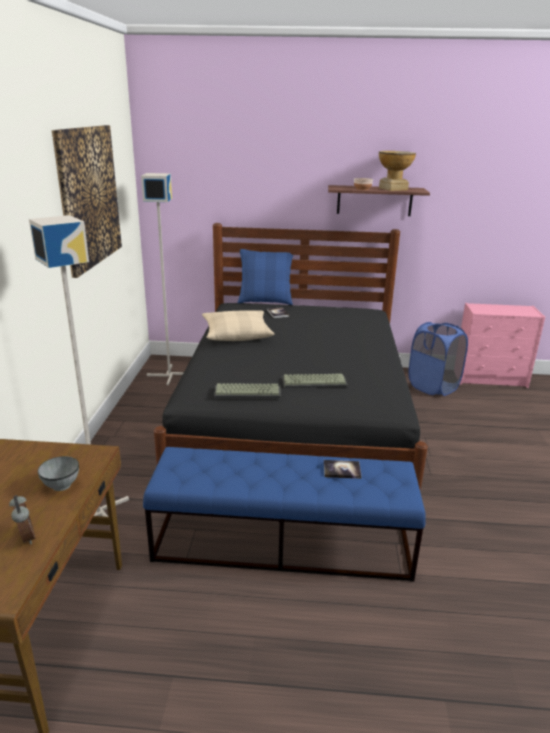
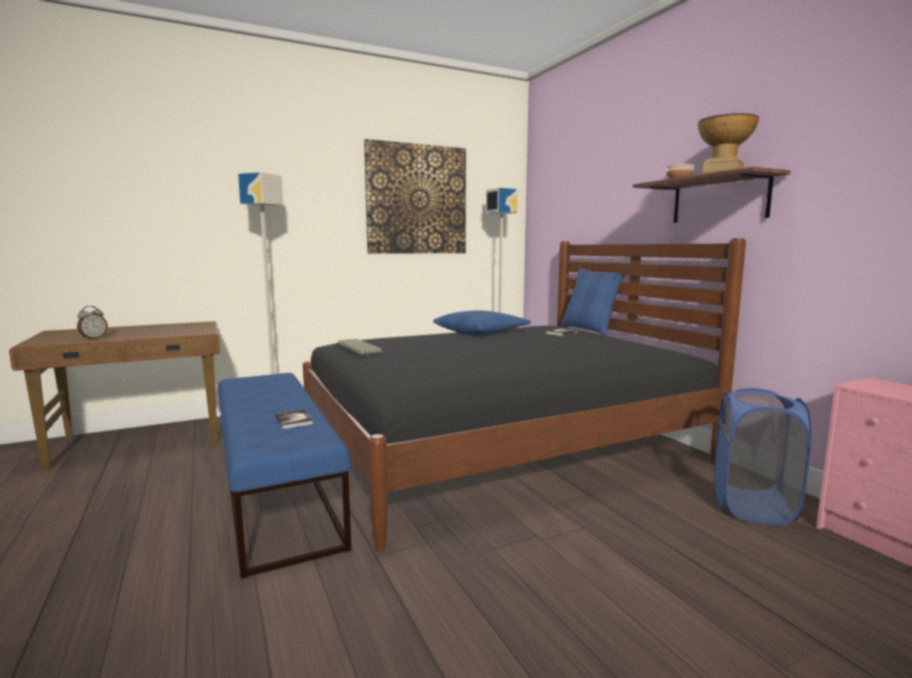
camera: 60 degrees right, 15 degrees down
grey bowl [38,456,79,491] -> none
beige pillow [202,310,274,341] -> blue pillow [433,311,531,335]
keyboard [282,374,348,388] -> none

